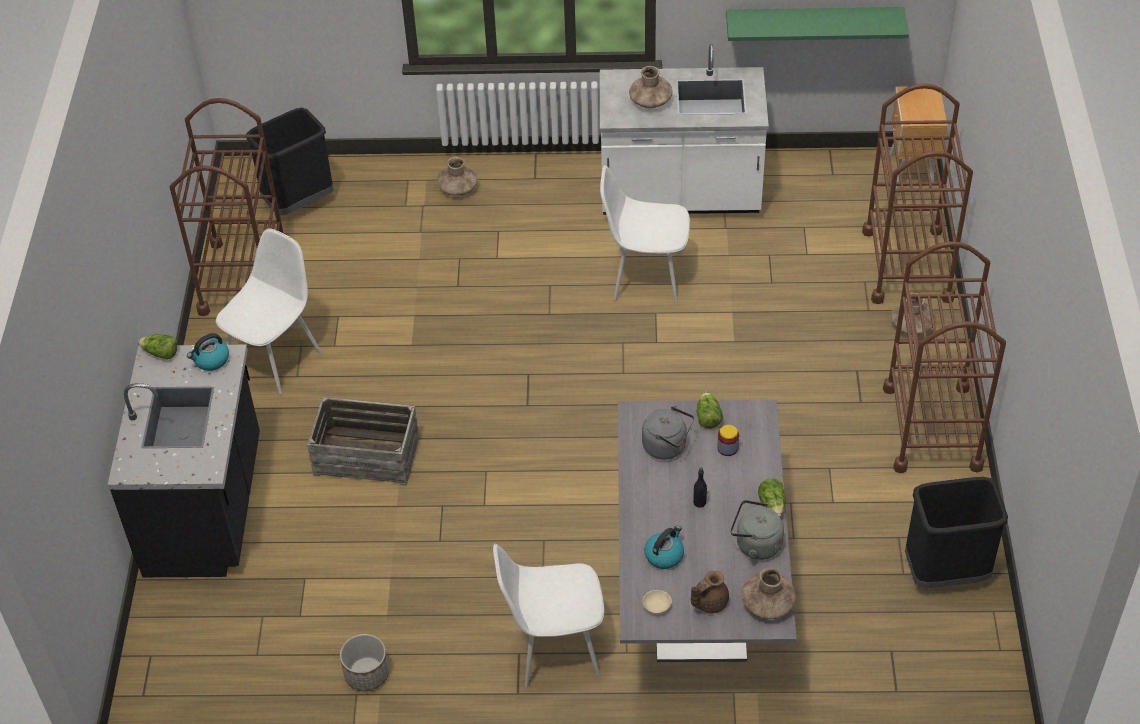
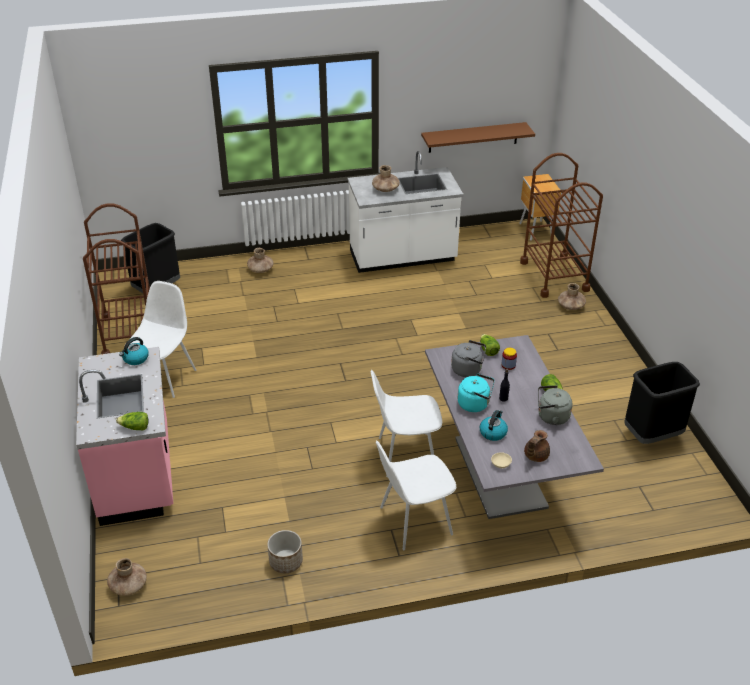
camera: 15 degrees left, 10 degrees down
black counter [108,345,260,577] -> pink counter [76,347,173,526]
lettuce [138,334,177,360] -> lettuce moved to [116,412,148,431]
crate [307,397,420,486] -> none
white chair [600,165,690,304] -> white chair moved to [371,370,442,477]
green shelf [726,7,909,41] -> brown shelf [421,122,535,153]
brown vase [741,568,796,619] -> brown vase moved to [107,558,147,596]
brown cart [883,241,1006,473] -> none
none -> turquoise kettle [458,373,495,412]

